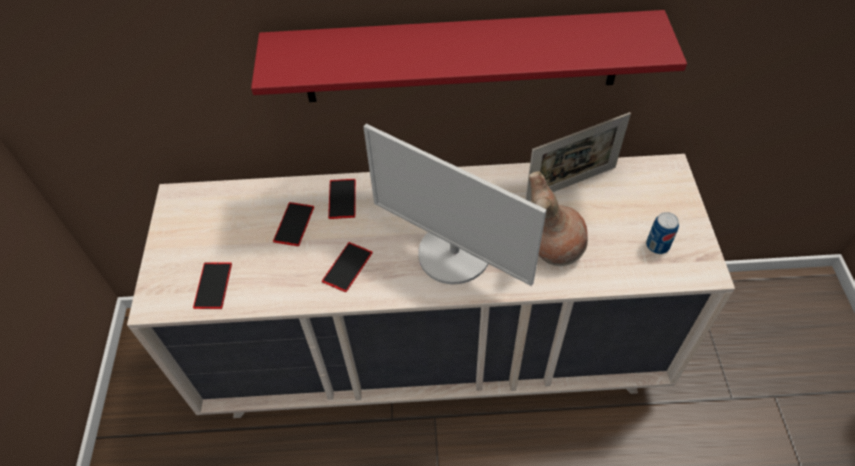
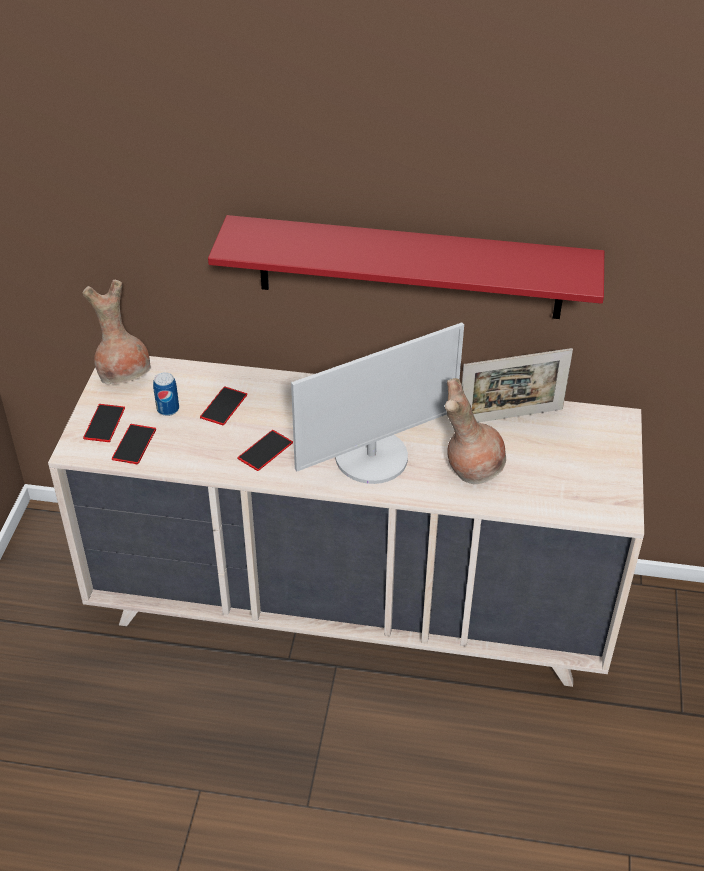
camera: 10 degrees right, 10 degrees down
phone [328,179,356,219] -> phone moved to [83,404,125,442]
monitor [363,124,547,286] -> monitor turned 75 degrees counterclockwise [291,323,464,484]
can [646,212,679,254] -> can moved to [153,372,179,416]
none -> brown vase [83,280,151,384]

